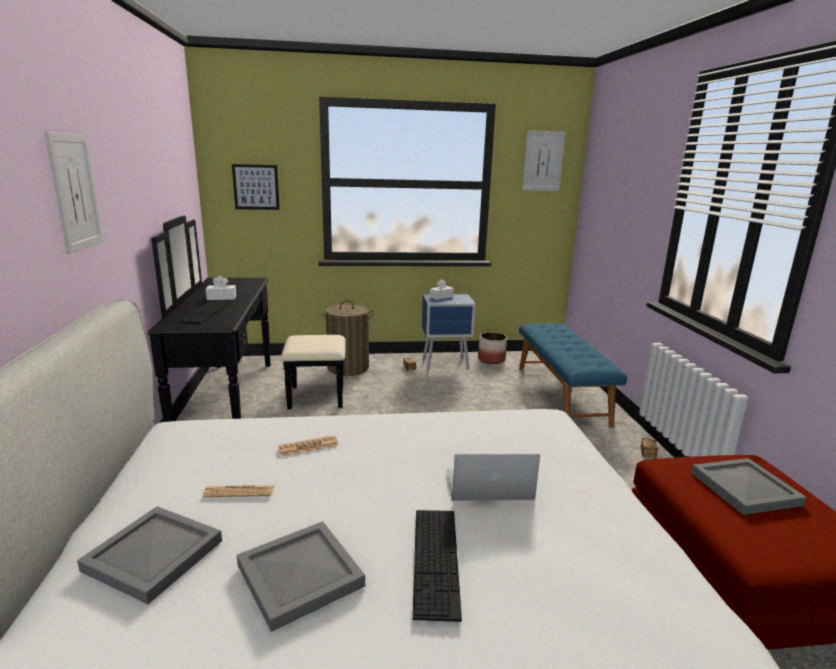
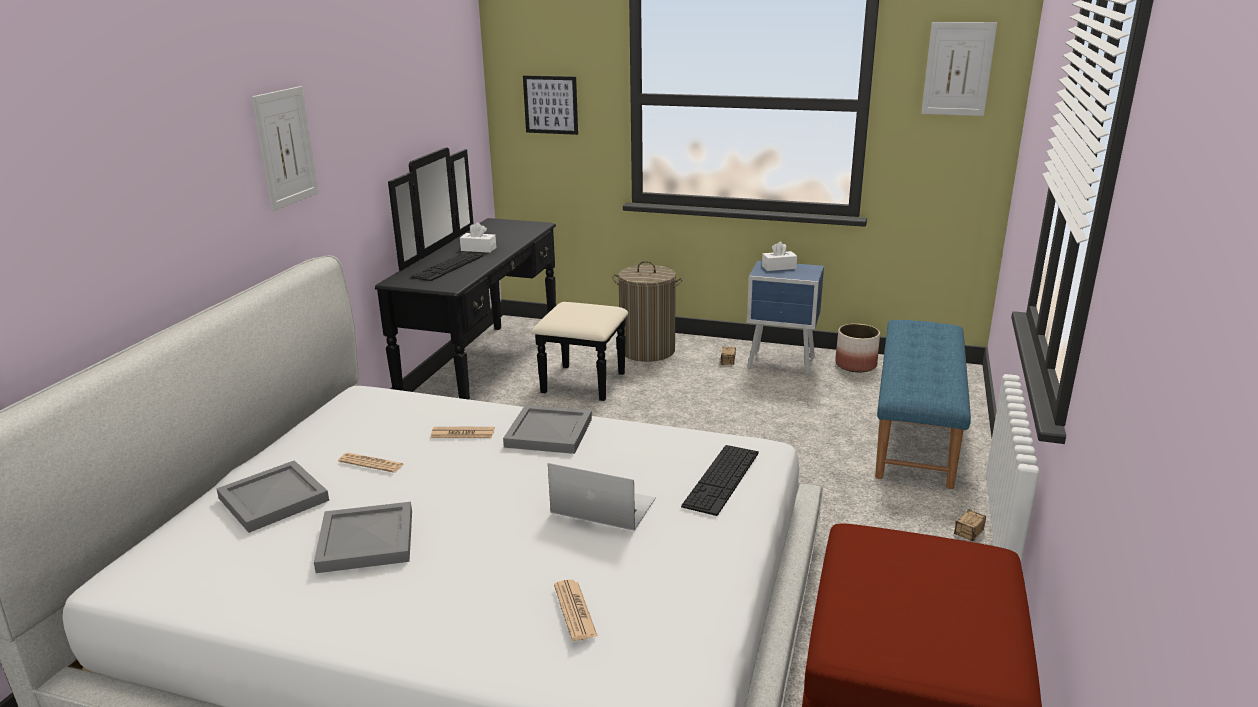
camera: 25 degrees right, 5 degrees up
keyboard [413,510,462,622] -> keyboard moved to [681,445,759,516]
grey tray [691,458,806,515] -> grey tray moved to [503,405,592,454]
none -> newspaper [554,580,598,641]

